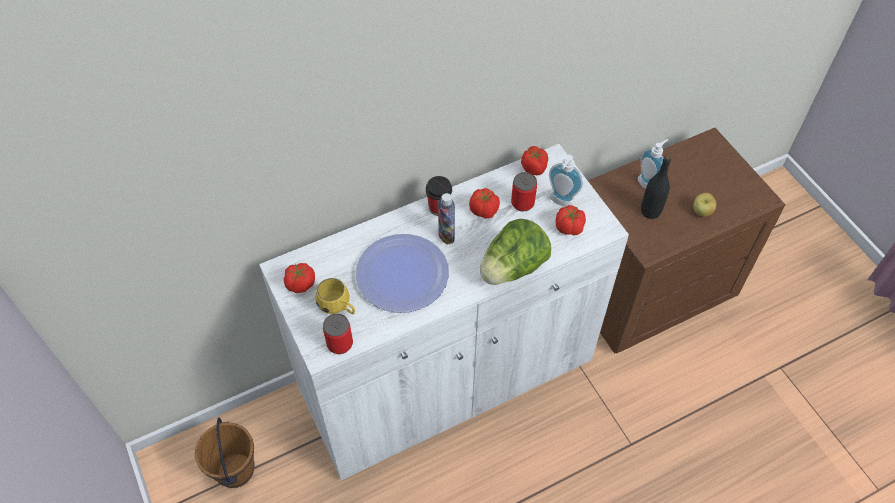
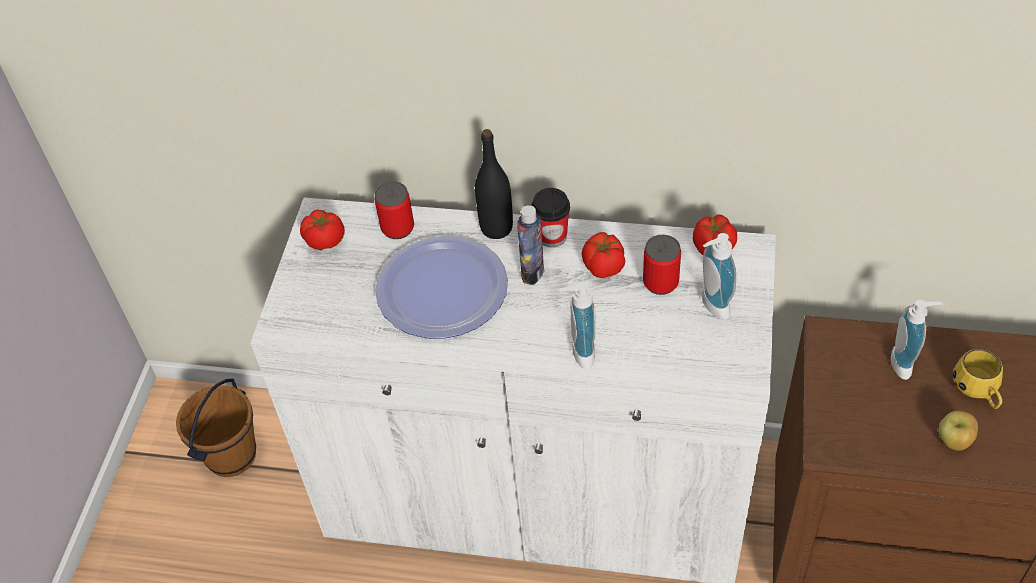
camera: 40 degrees right, 5 degrees down
yellow mug [315,278,355,314] -> yellow mug moved to [953,349,1003,409]
can [323,313,353,354] -> can moved to [374,181,414,239]
lettuce [480,219,551,285] -> soap dispenser [559,282,596,369]
tomato [555,205,586,235] -> none
black bottle [641,155,671,219] -> black bottle moved to [475,129,513,239]

